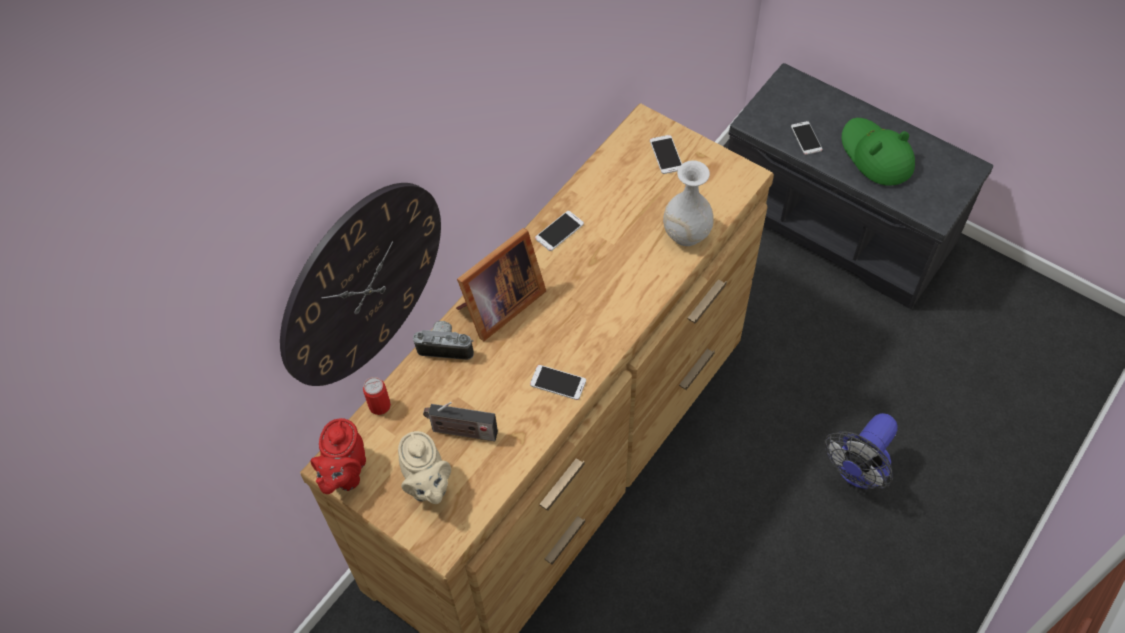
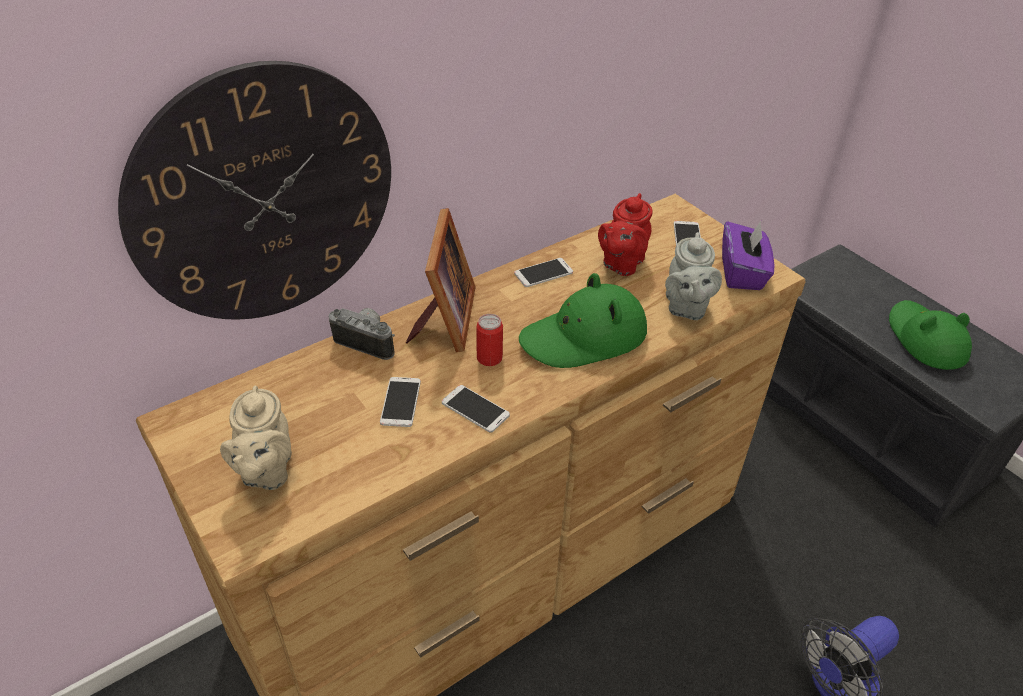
camera: 15 degrees right, 15 degrees down
red teapot [310,418,366,494] -> red teapot moved to [598,193,653,276]
can [363,377,391,415] -> can moved to [476,314,503,366]
radio [423,402,498,441] -> none
picture frame [456,228,546,341] -> picture frame turned 60 degrees counterclockwise [406,208,476,352]
white vase [663,161,714,246] -> grey teapot [665,232,722,320]
phone [791,121,822,155] -> phone moved to [380,377,421,427]
none -> green hat [519,273,647,368]
none -> purple tissue box [722,221,775,290]

